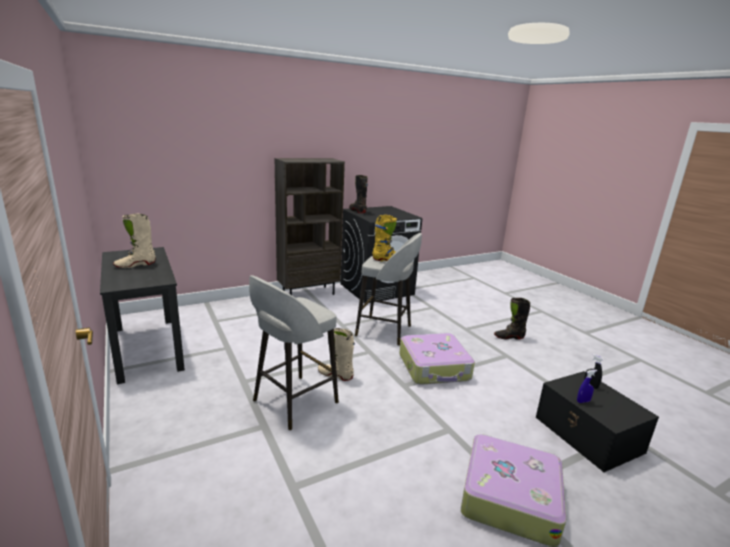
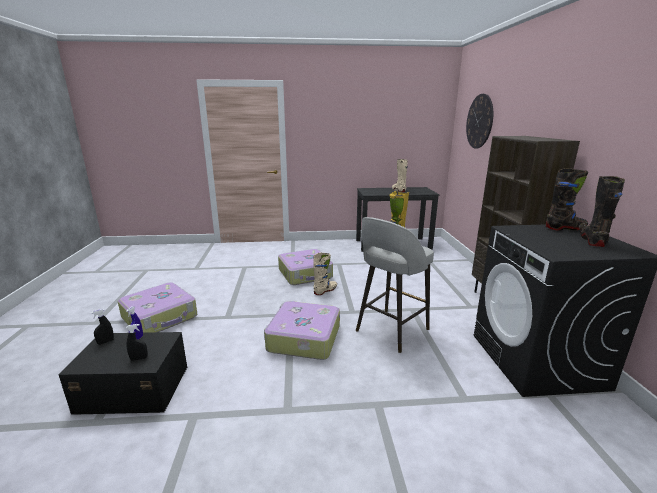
camera: 115 degrees right, 0 degrees up
grey stool [249,275,339,430] -> suitcase [278,249,333,285]
black boot [494,298,530,340] -> black boot moved to [580,176,625,247]
none -> black spray bottle [91,309,114,345]
none -> wall clock [466,94,493,148]

